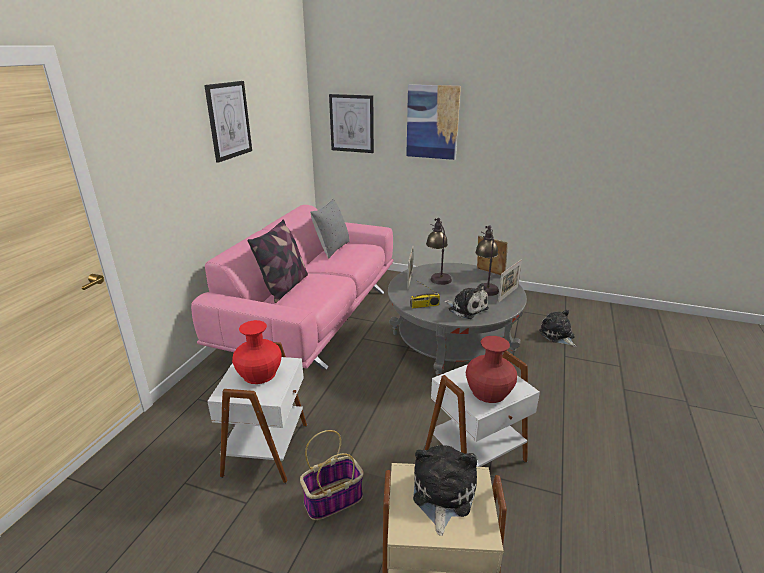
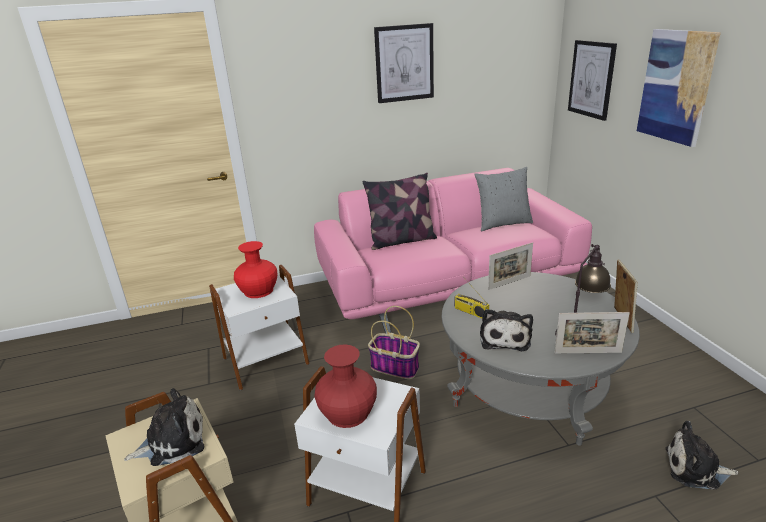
camera: 55 degrees right, 0 degrees up
basket [300,430,364,520] -> basket moved to [368,306,420,379]
table lamp [426,218,452,285] -> none
plush toy [539,310,576,347] -> plush toy turned 105 degrees counterclockwise [665,421,738,490]

